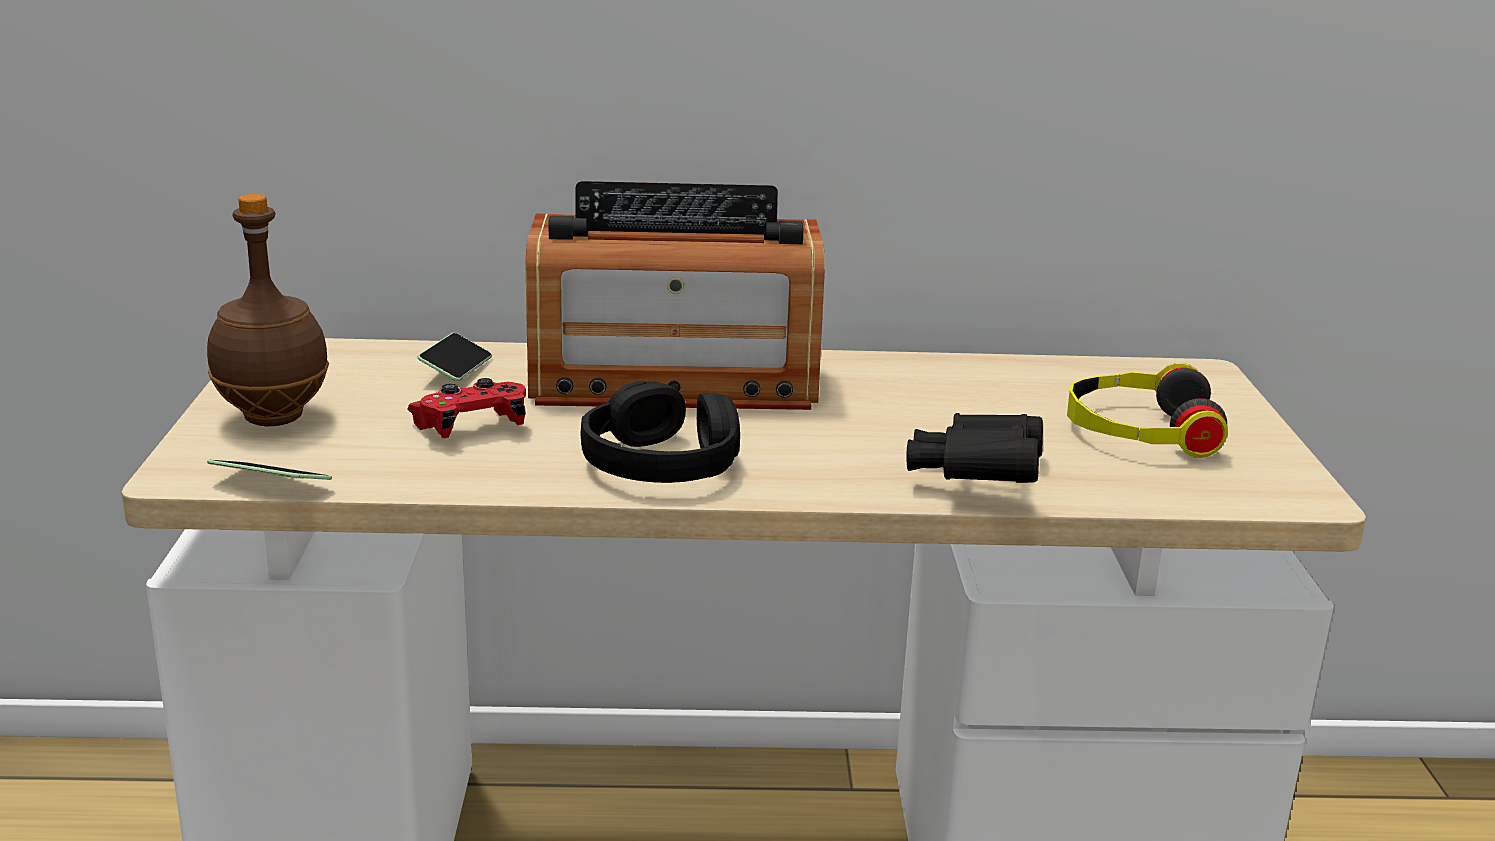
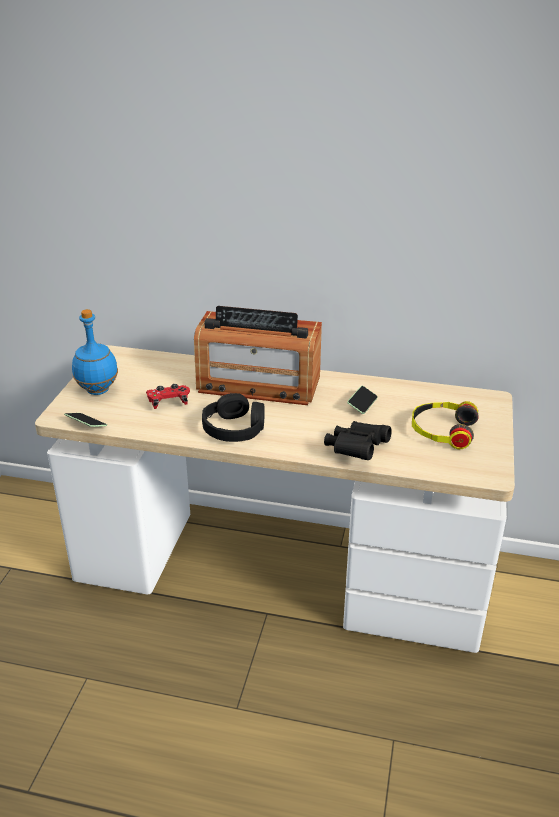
camera: 15 degrees right, 10 degrees up
brown bottle [207,194,329,426] -> blue bottle [72,309,118,395]
phone [417,333,492,381] -> phone moved to [347,386,378,414]

